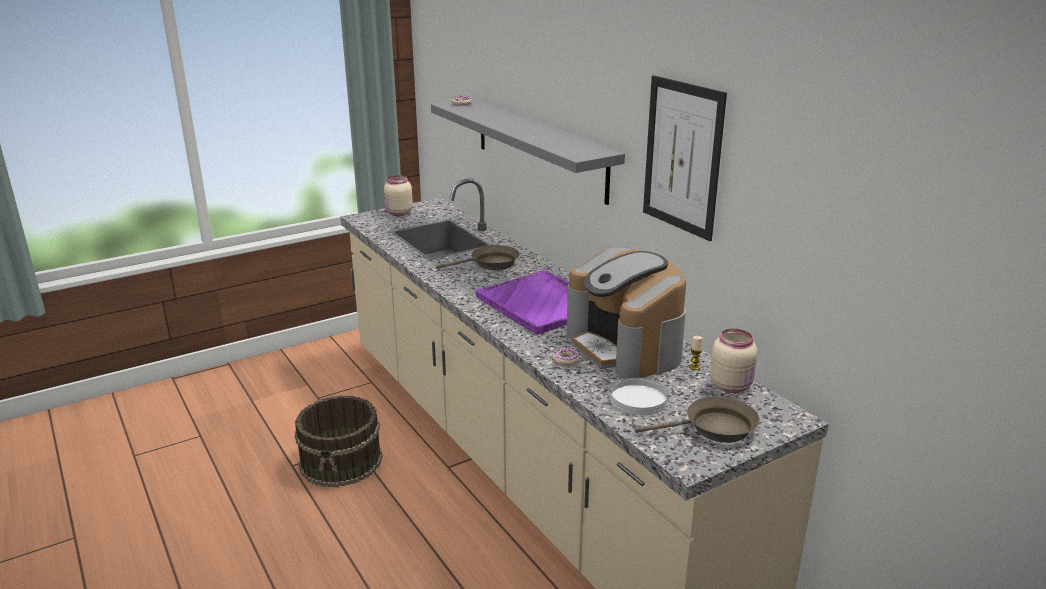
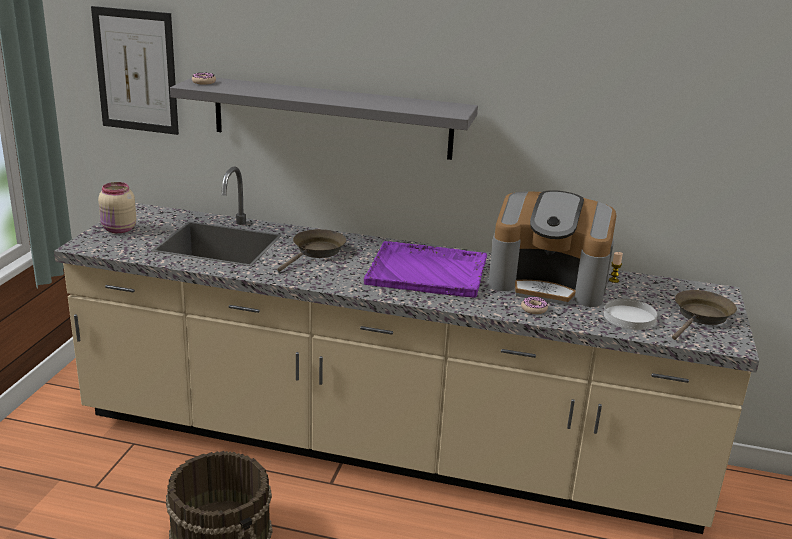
camera: 45 degrees left, 0 degrees up
picture [643,75,727,241] -> picture moved to [91,6,179,135]
beige jar [710,328,757,393] -> none

